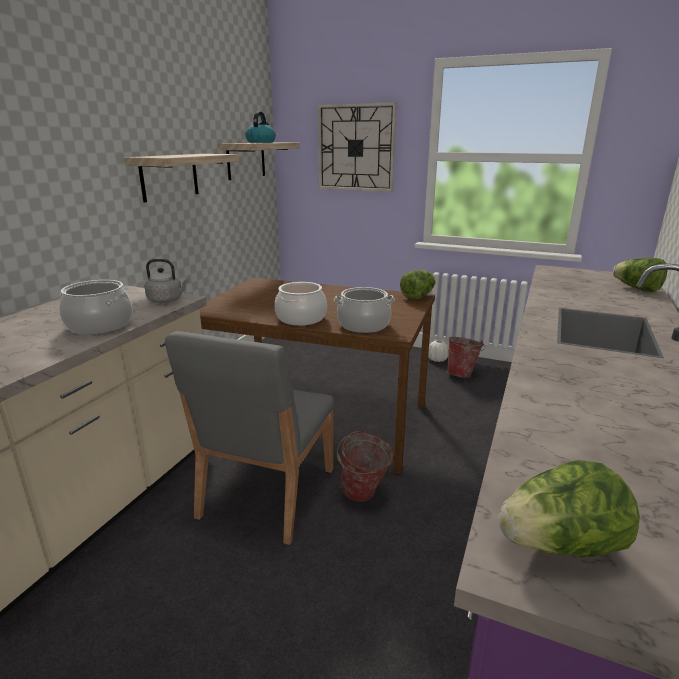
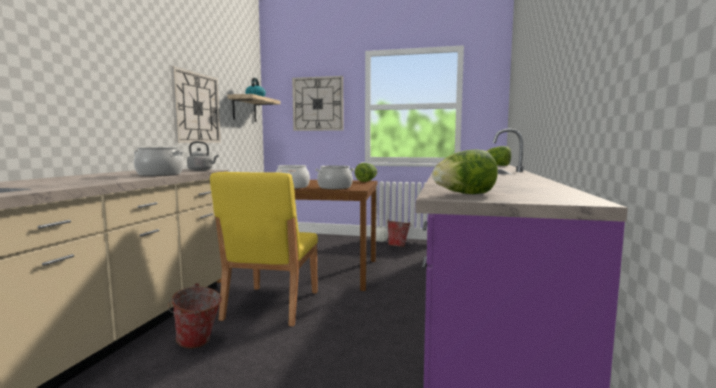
camera: 10 degrees left, 15 degrees down
shelf [124,154,239,203] -> wall clock [171,66,221,143]
grey chair [165,331,334,545] -> yellow chair [210,172,318,326]
bucket [337,429,394,502] -> bucket moved to [168,283,222,348]

